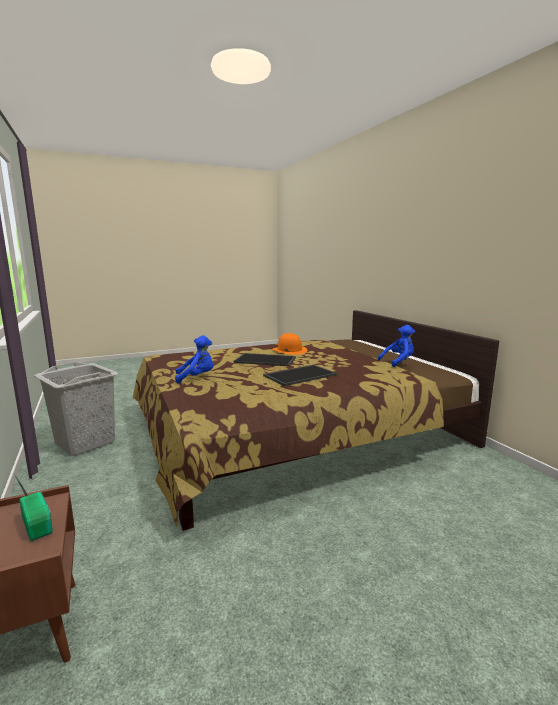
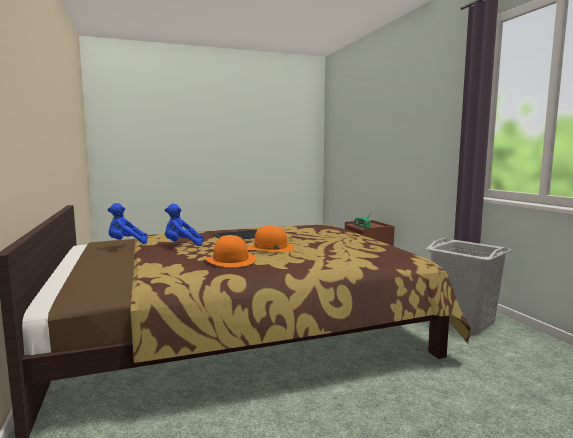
camera: 175 degrees left, 5 degrees down
blue plush toy [175,335,213,383] -> blue plush toy moved to [165,204,203,246]
tray [234,353,296,366] -> orange hat [247,226,295,252]

